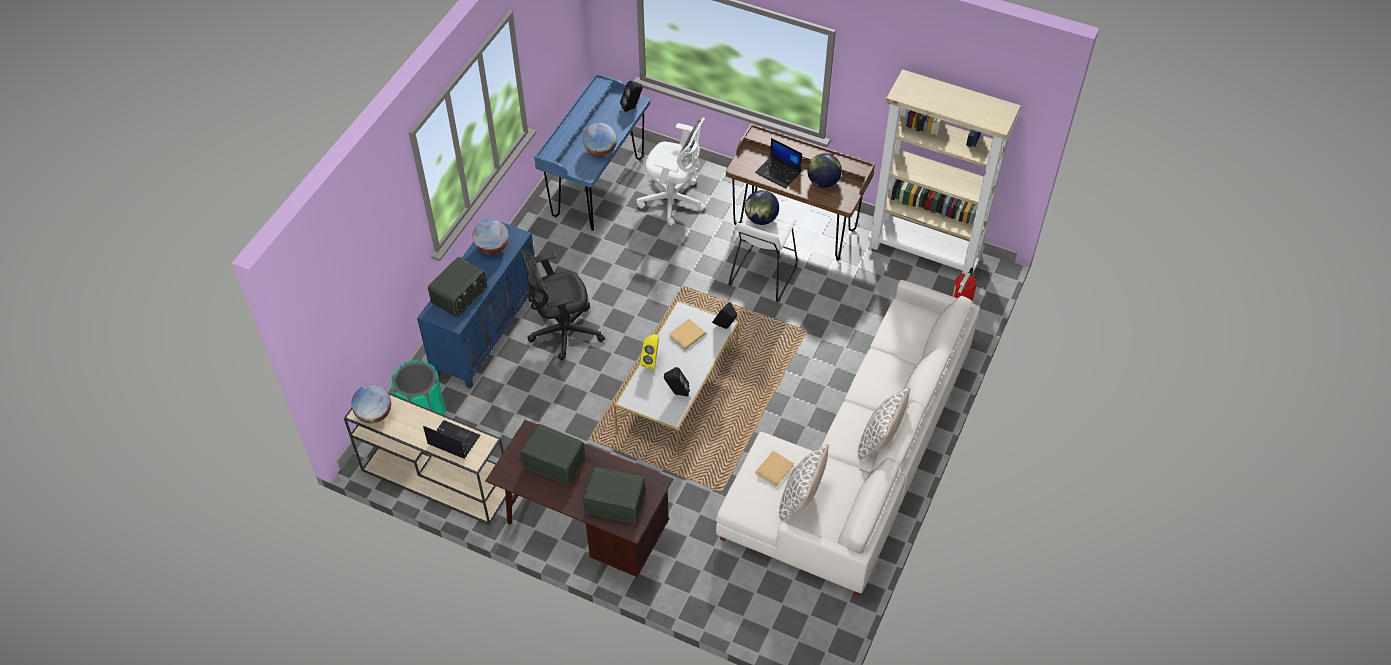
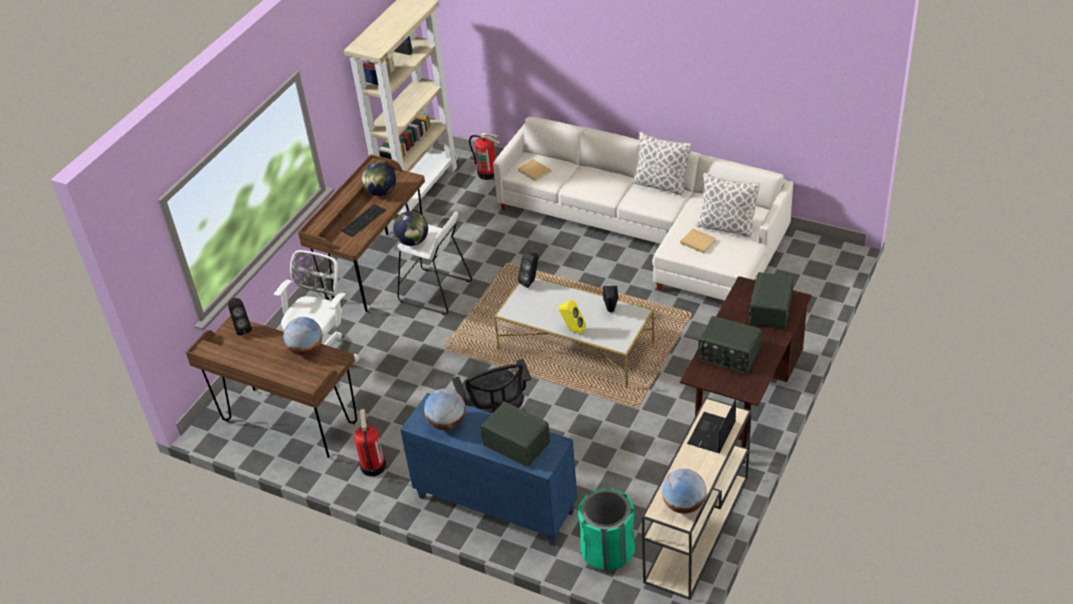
camera: 85 degrees left, 10 degrees down
radio [520,424,585,485] -> radio turned 90 degrees counterclockwise [698,316,761,373]
blue desk [534,73,650,231] -> brown desk [186,316,357,458]
beige book [668,319,705,350] -> beige book moved to [518,159,551,182]
laptop [755,138,802,189] -> keyboard [341,204,386,237]
none -> fire extinguisher [354,409,386,476]

